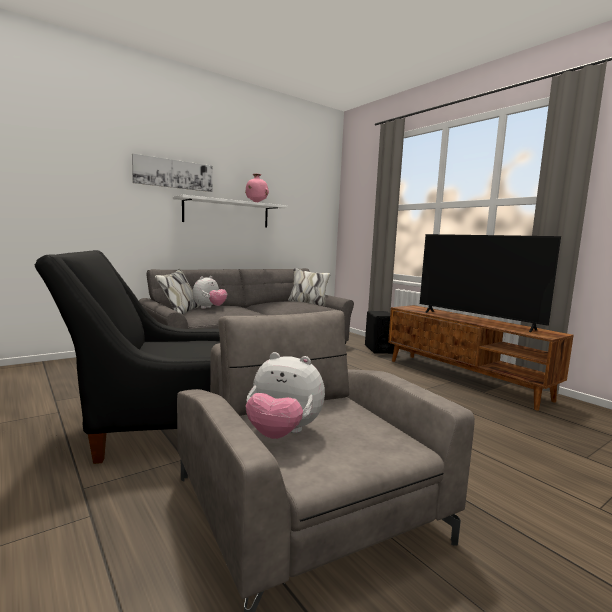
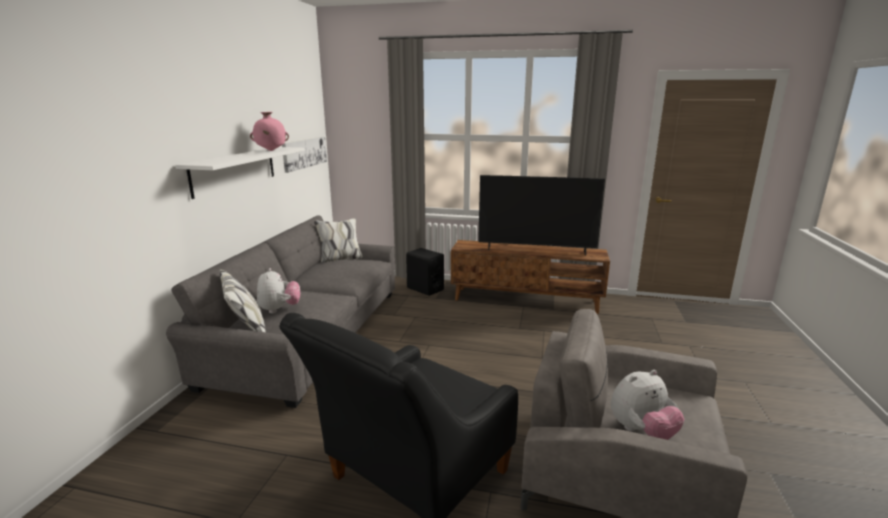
camera: 40 degrees left, 10 degrees up
picture [132,154,213,192] -> picture moved to [282,137,327,173]

